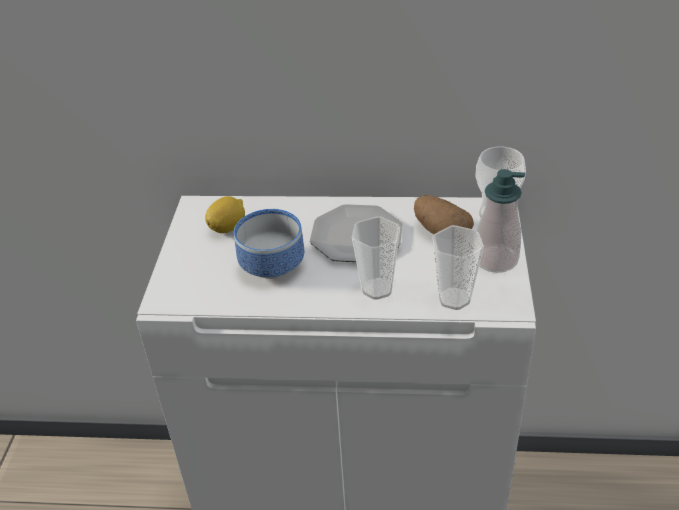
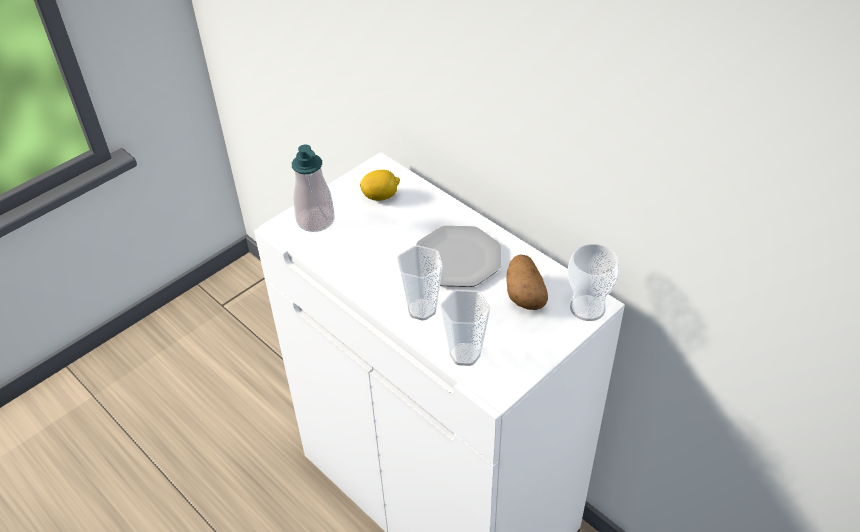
camera: 40 degrees right, 5 degrees up
bowl [234,209,304,279] -> none
soap dispenser [477,169,525,273] -> soap dispenser moved to [292,144,335,232]

